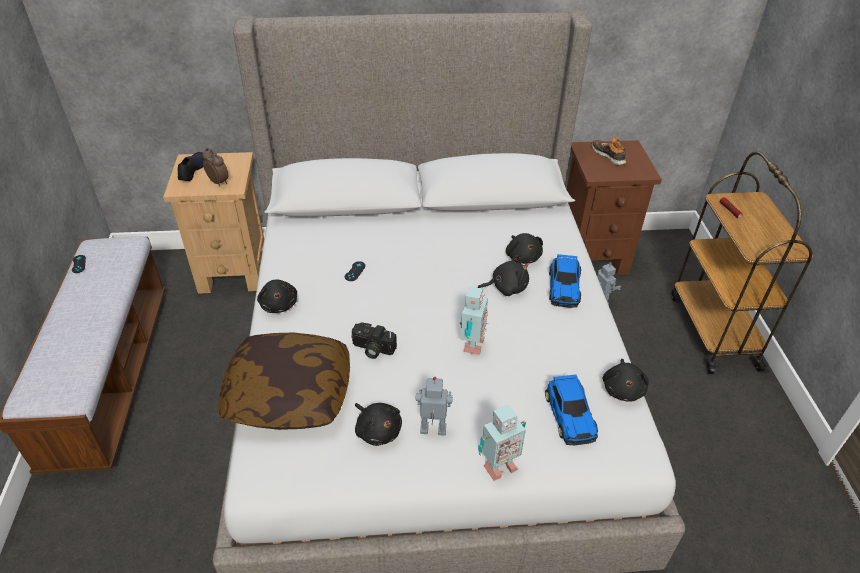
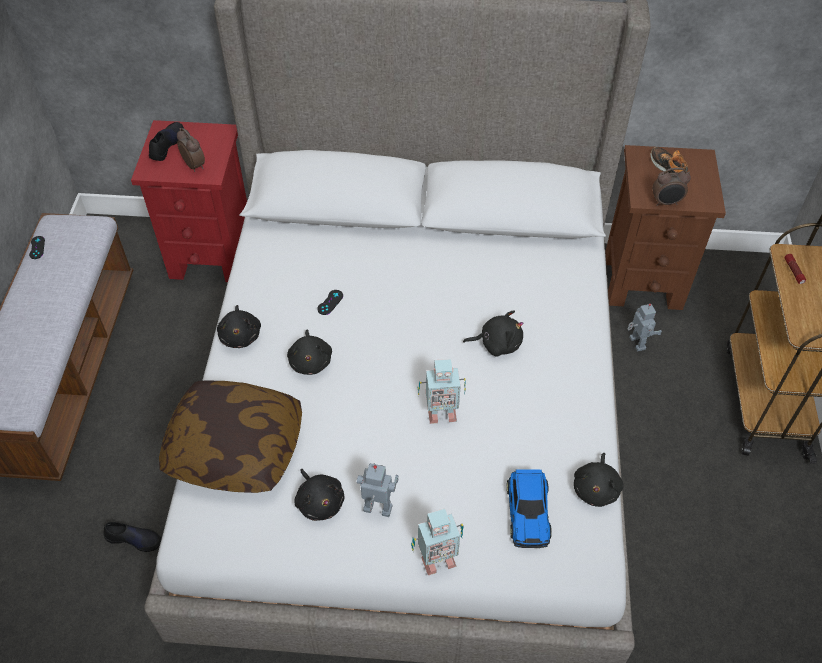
camera: 10 degrees right, 10 degrees up
beige nightstand [163,152,264,294] -> red nightstand [131,120,247,282]
camera [351,322,397,359] -> none
toy robot [460,286,488,355] -> toy robot turned 60 degrees clockwise [418,359,466,424]
black plush toy [506,233,543,264] -> black plush toy moved to [287,330,332,375]
toy car [549,254,581,308] -> none
none -> black shoe [103,522,161,552]
none -> alarm clock [652,168,691,206]

